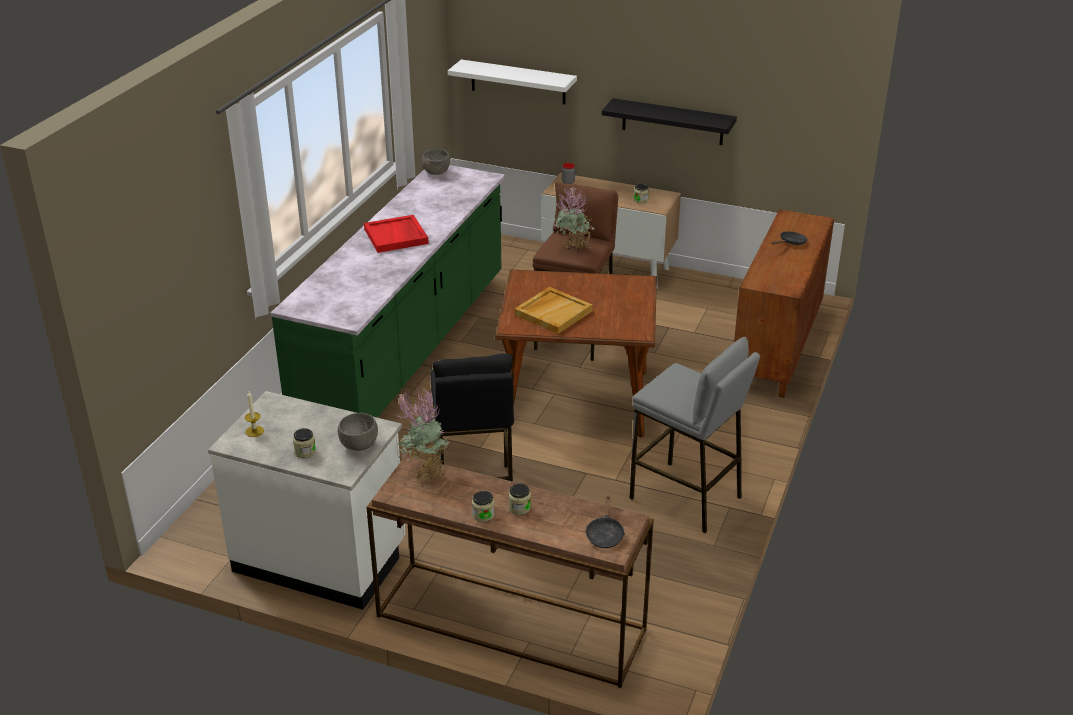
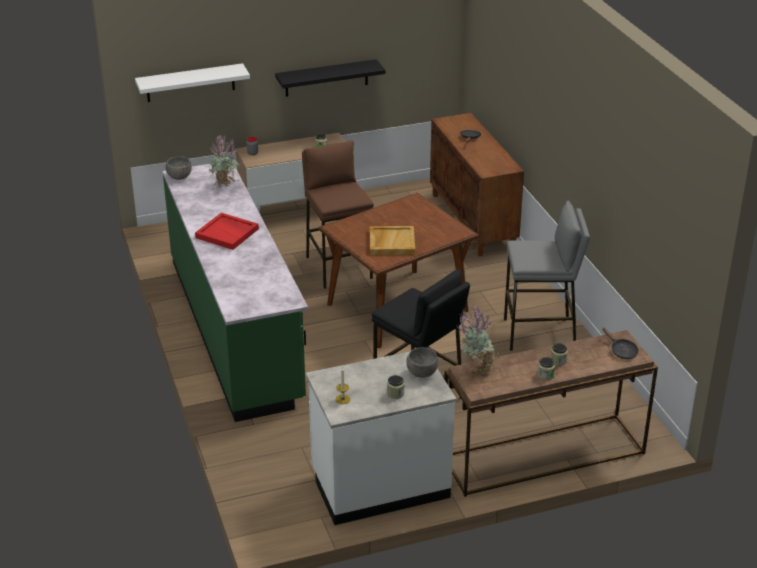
camera: 40 degrees left, 0 degrees up
potted plant [553,187,595,252] -> potted plant moved to [208,133,241,188]

